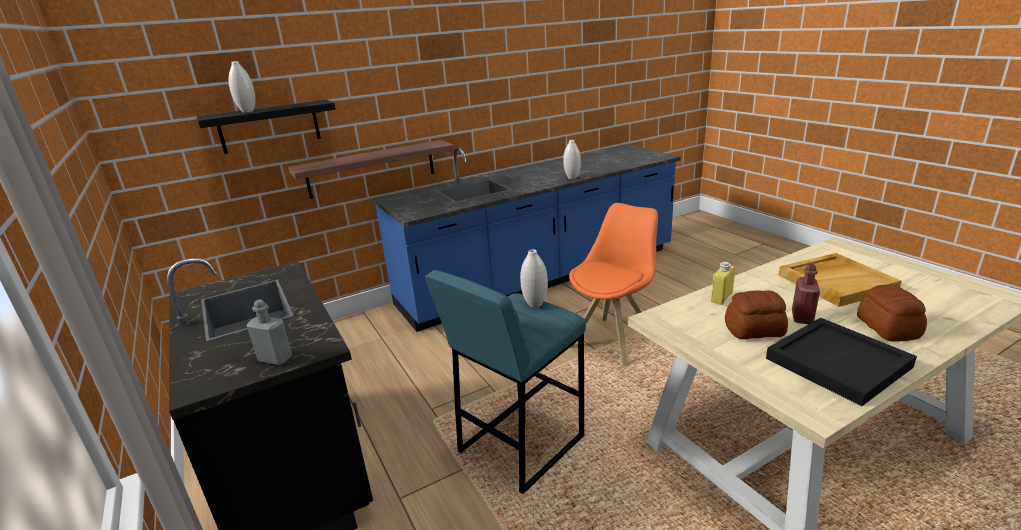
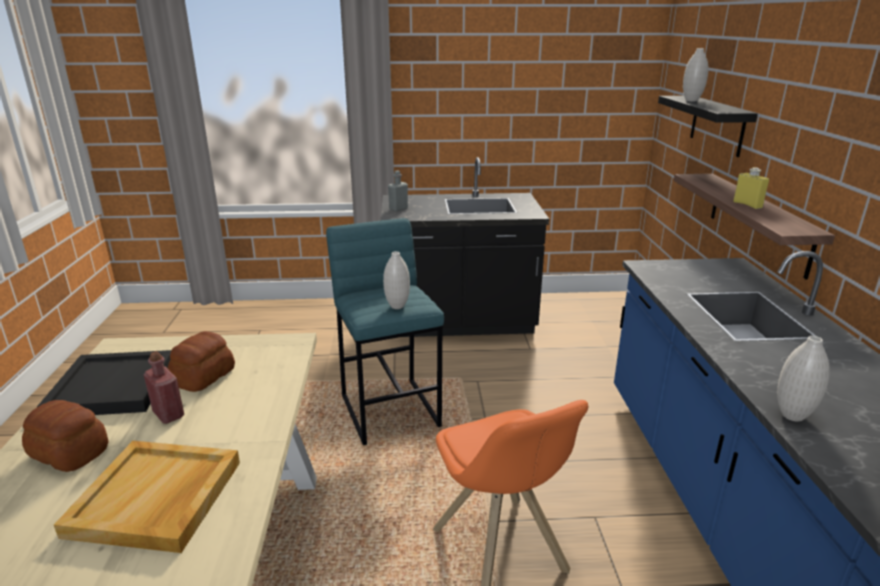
camera: 115 degrees right, 0 degrees up
yellow bottle [711,262,735,305] -> yellow bottle moved to [733,167,769,209]

